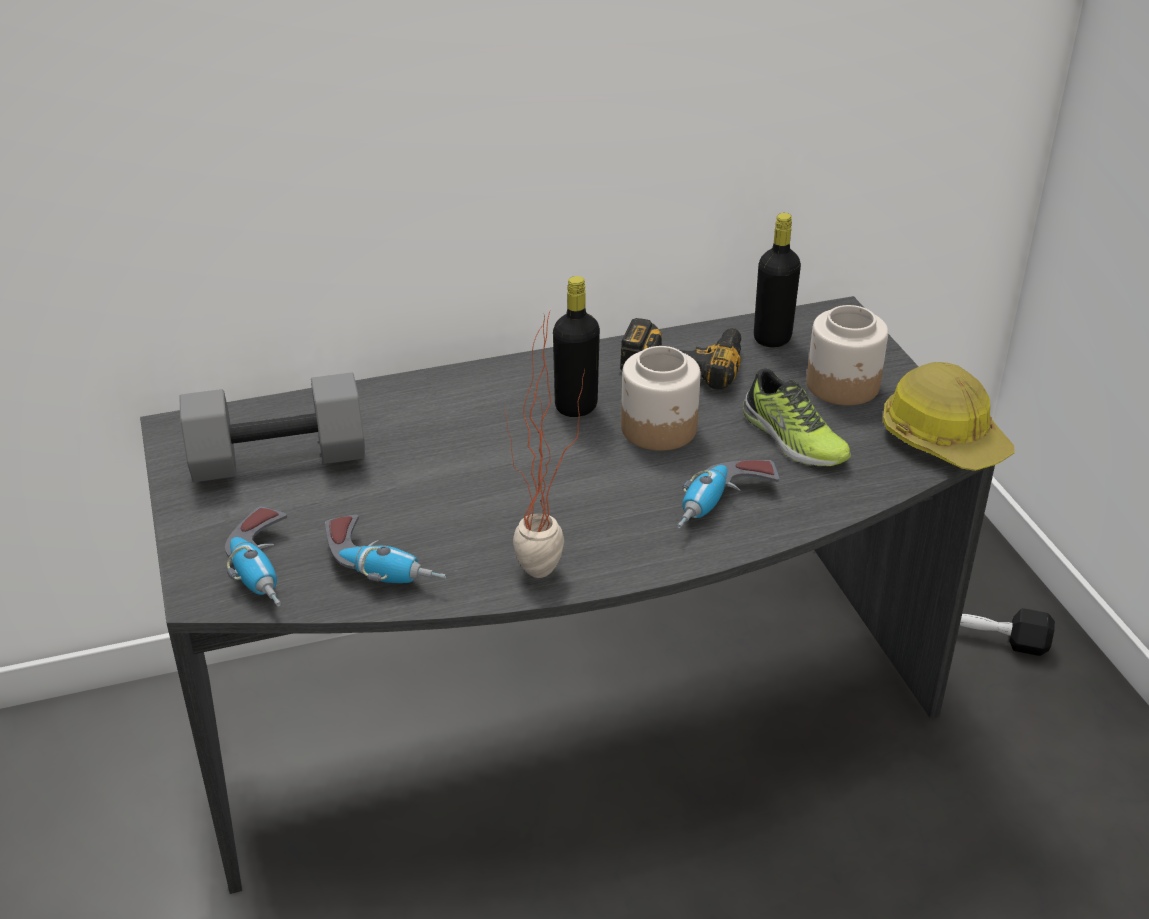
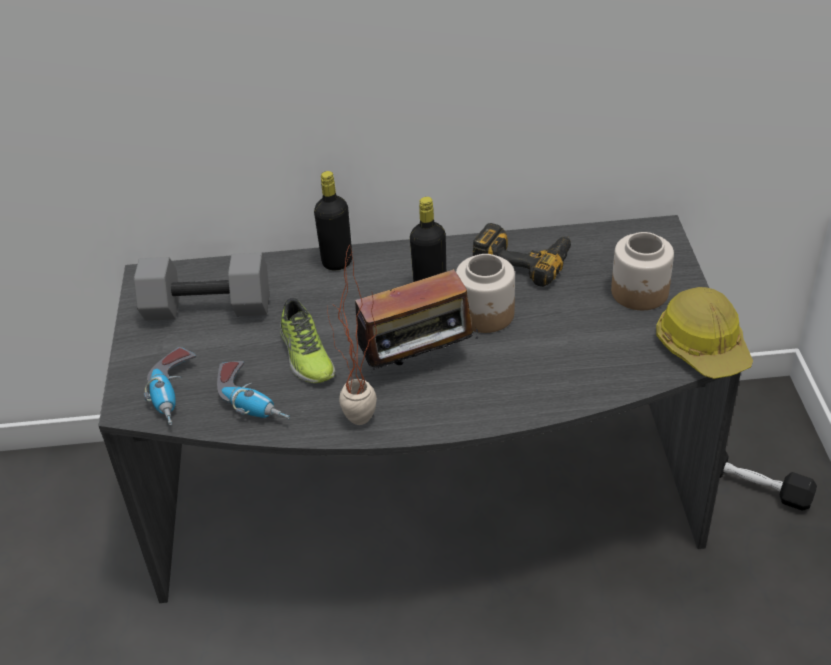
camera: 15 degrees right, 5 degrees up
power drill [677,460,779,529] -> none
shoe [743,368,851,466] -> shoe moved to [280,298,335,383]
black bottle [754,213,801,348] -> black bottle moved to [314,171,352,271]
none -> radio [344,269,479,369]

